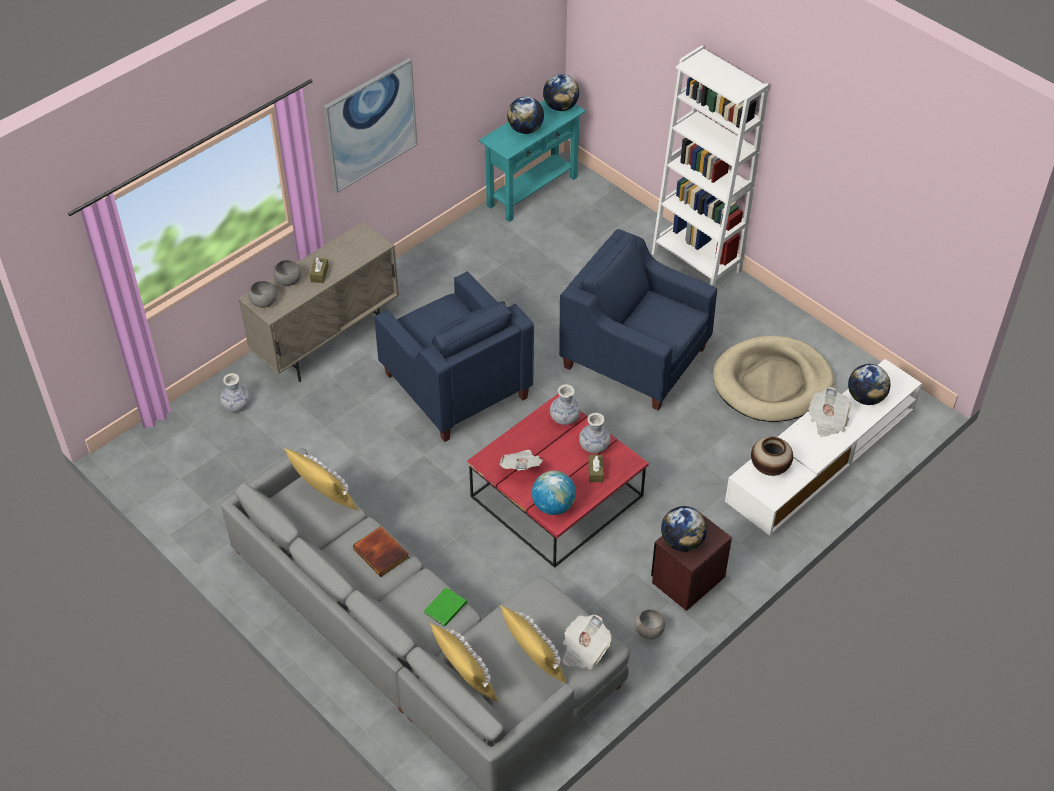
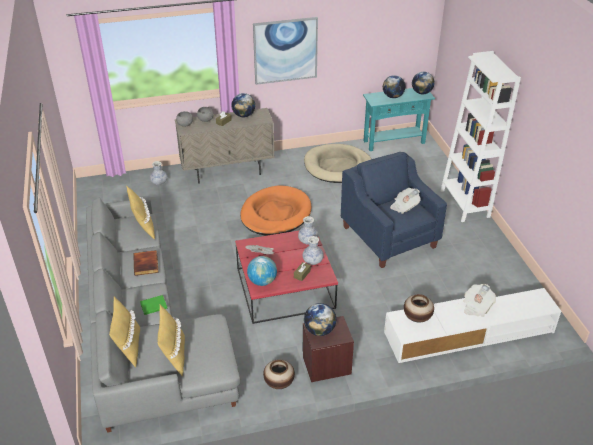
camera: 30 degrees right, 10 degrees down
blue armchair [374,271,534,442] -> orange dog bed [240,185,311,235]
newspaper [563,615,611,669] -> newspaper moved to [390,188,421,214]
grey bowl [635,609,666,640] -> vase [263,359,295,389]
beige dog bed [713,336,834,422] -> beige dog bed moved to [304,144,371,183]
globe [848,364,891,405] -> globe moved to [231,93,255,117]

